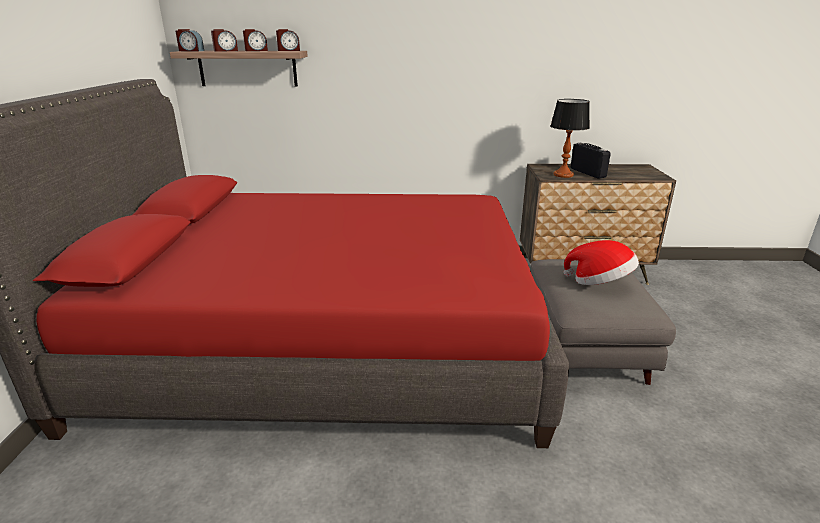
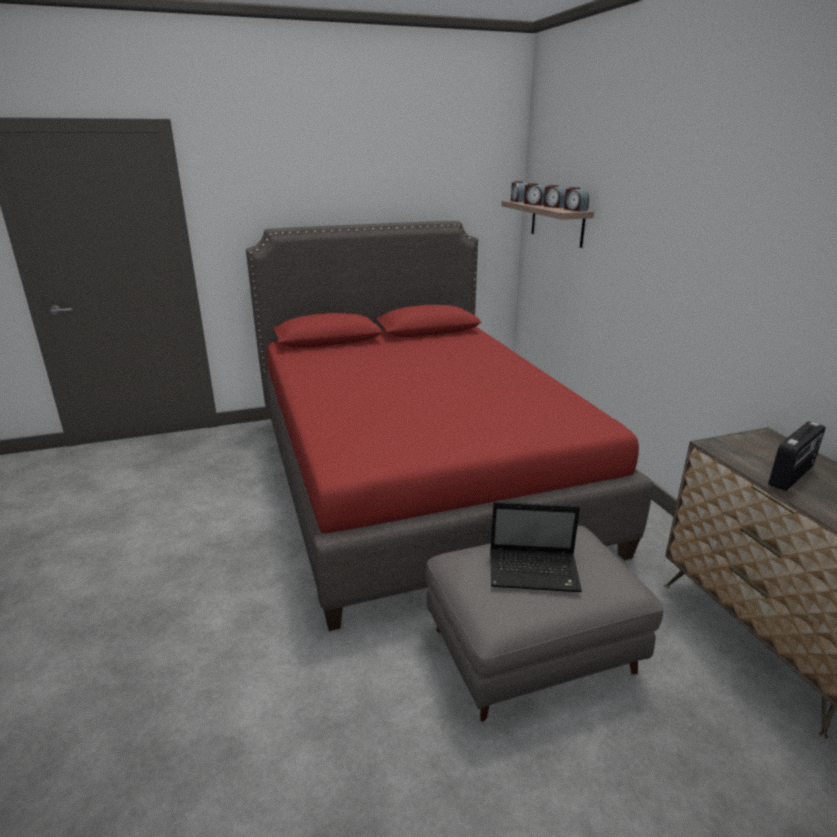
camera: 70 degrees right, 0 degrees up
table lamp [550,99,590,178] -> none
hat [563,240,639,285] -> laptop [490,502,582,592]

